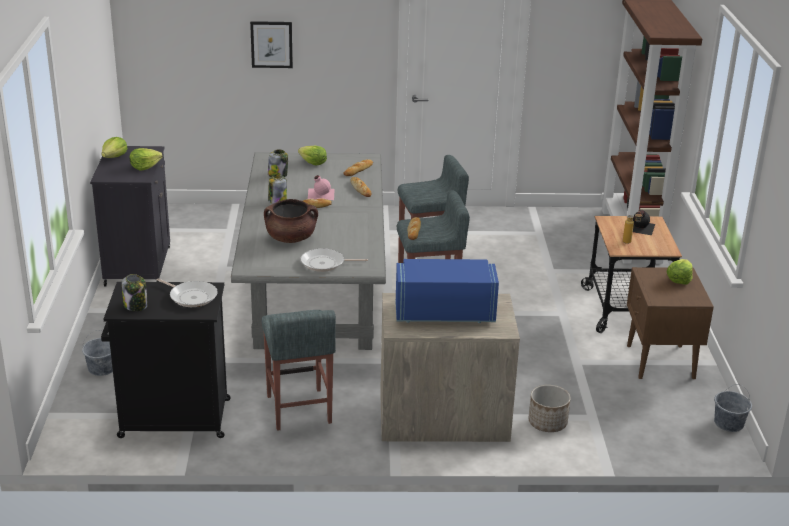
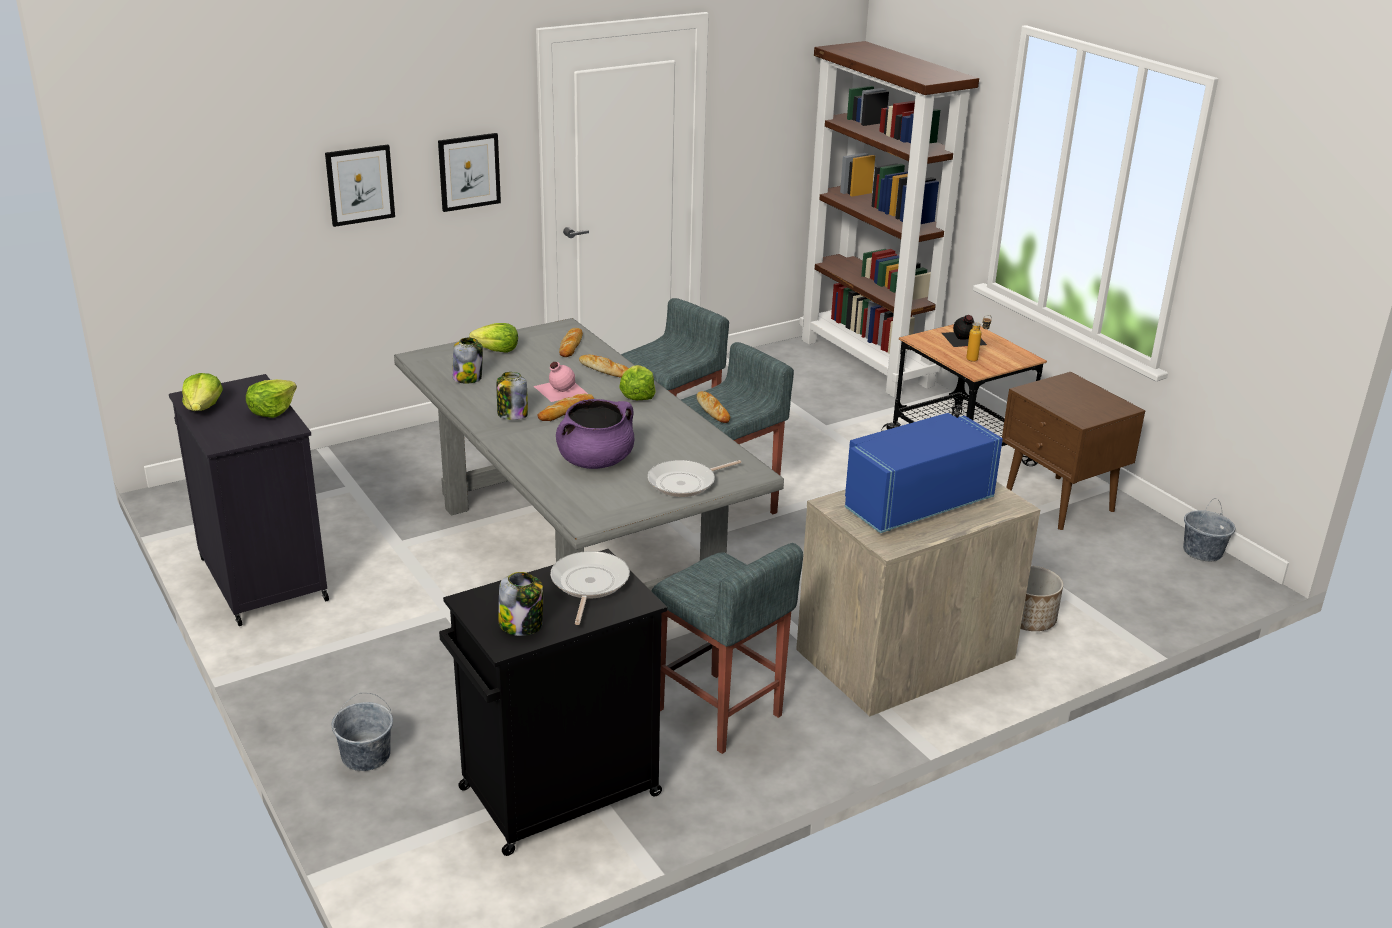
camera: 30 degrees left, 0 degrees up
frying pan [157,279,218,307] -> frying pan turned 90 degrees counterclockwise [550,551,630,625]
brown cooking pot [264,199,318,243] -> purple cooking pot [556,399,634,469]
lettuce [666,259,693,285] -> lettuce moved to [619,365,656,400]
none -> picture [438,133,501,212]

